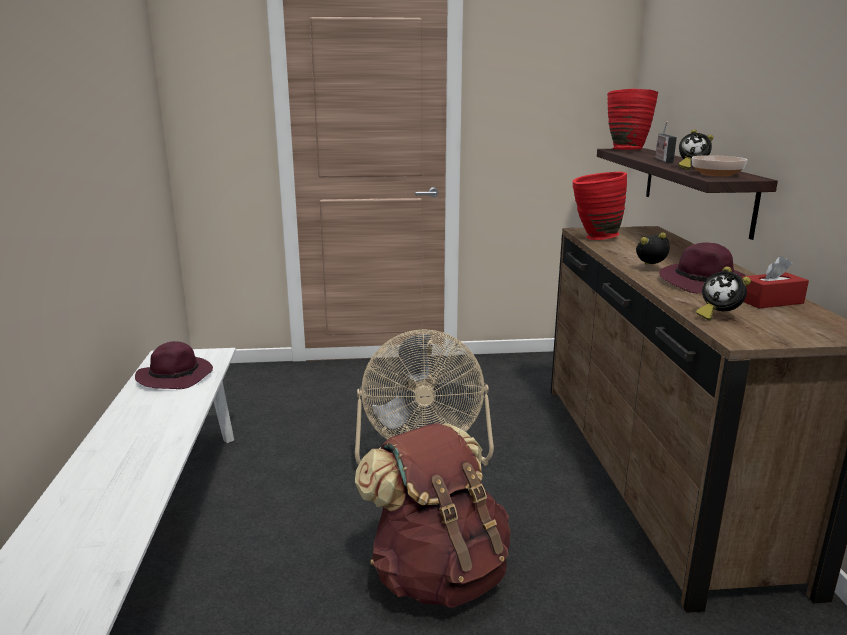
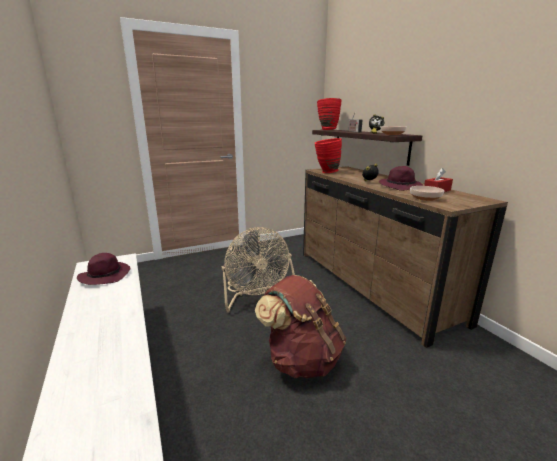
camera: 20 degrees left, 0 degrees up
alarm clock [696,266,751,321] -> bowl [410,186,445,201]

